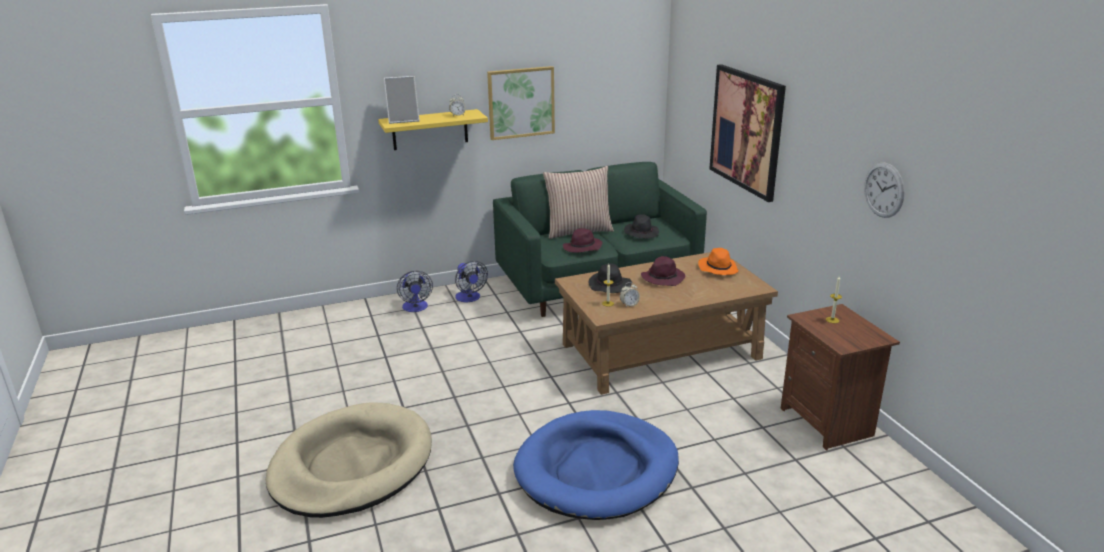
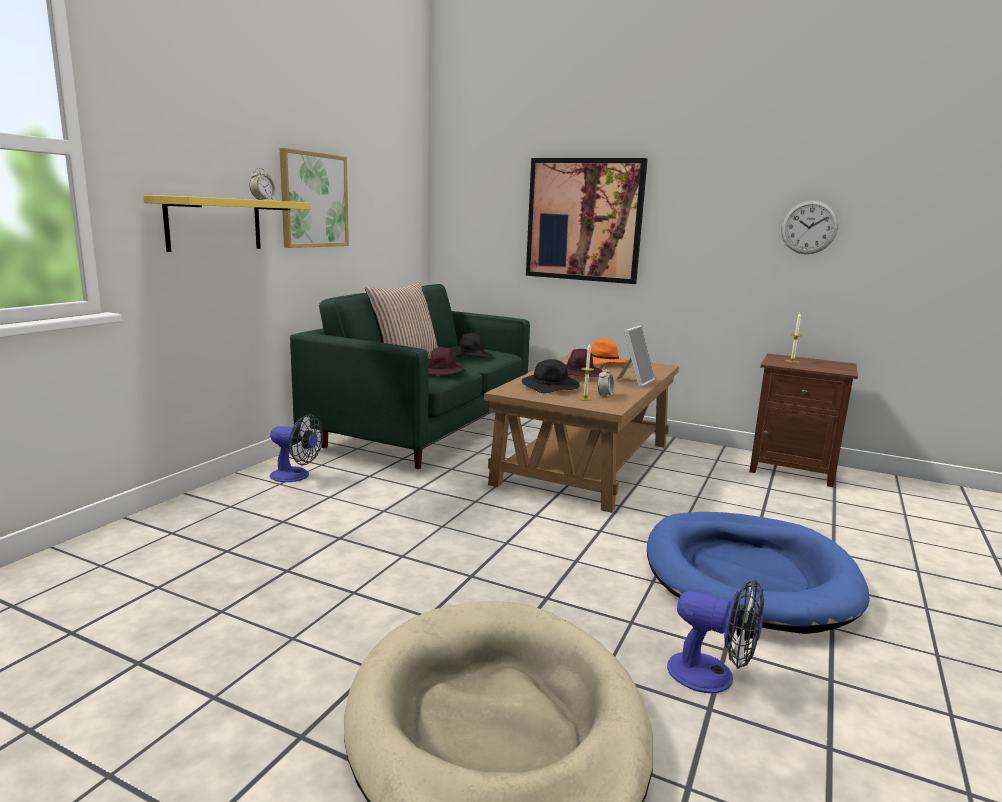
camera: 45 degrees left, 10 degrees down
picture frame [384,76,420,124] -> picture frame moved to [616,325,655,387]
fan [397,271,433,312] -> fan moved to [667,580,764,693]

